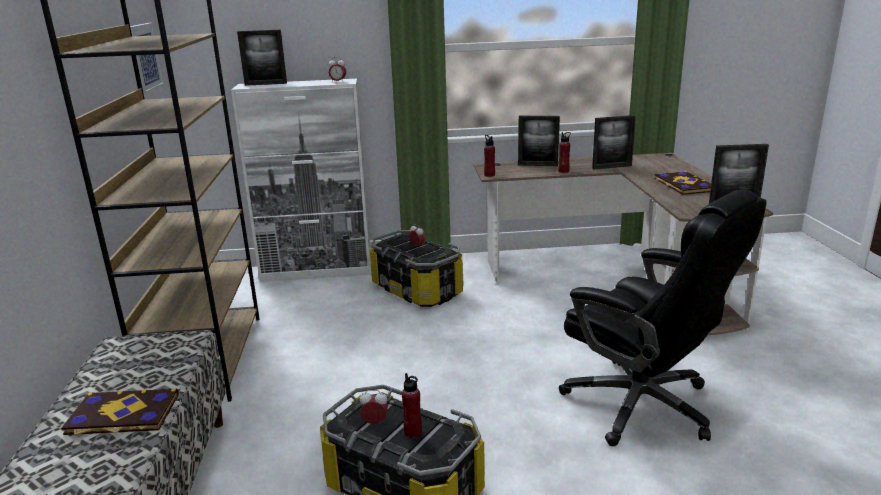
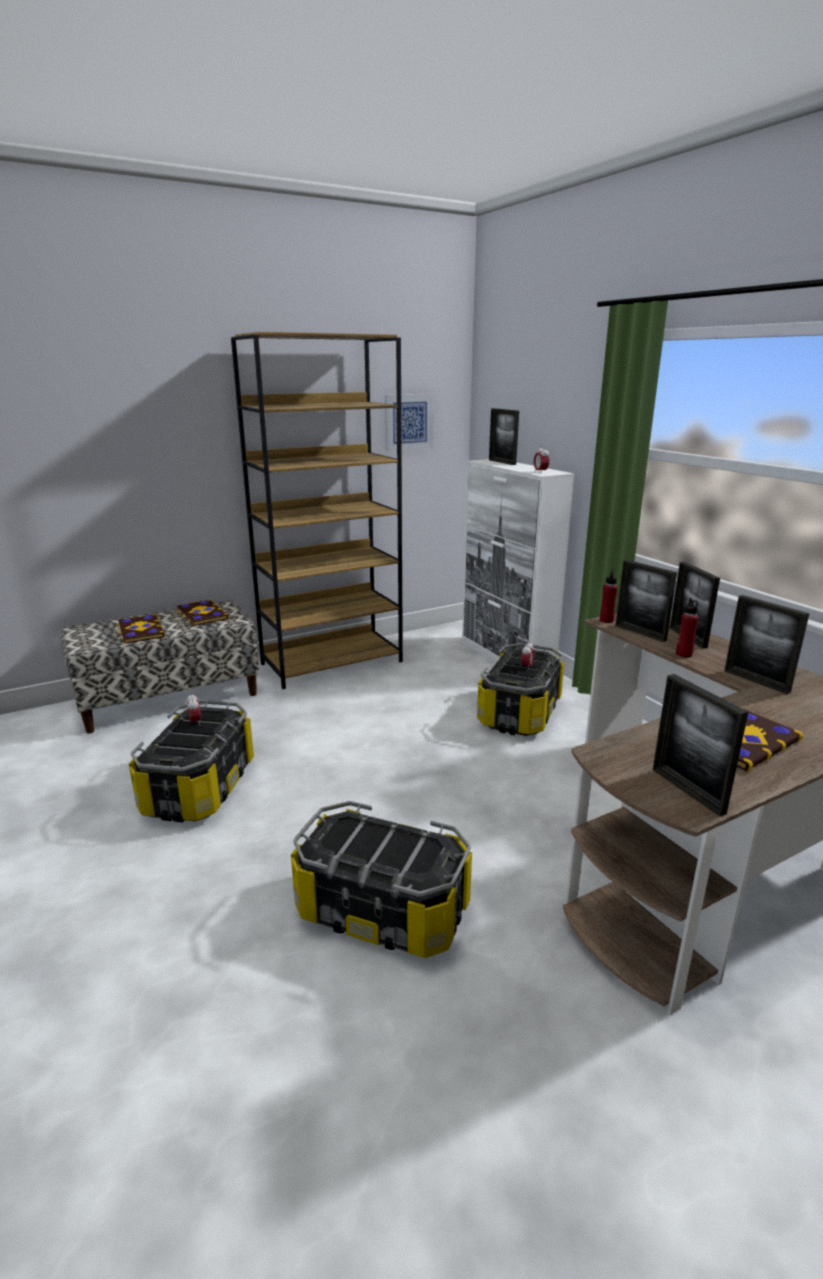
camera: 65 degrees right, 0 degrees up
red bottle [402,373,422,438] -> none
black office chair [559,190,766,446] -> storage box [291,801,472,958]
none -> book [176,599,229,626]
none -> picture frame [616,560,677,642]

